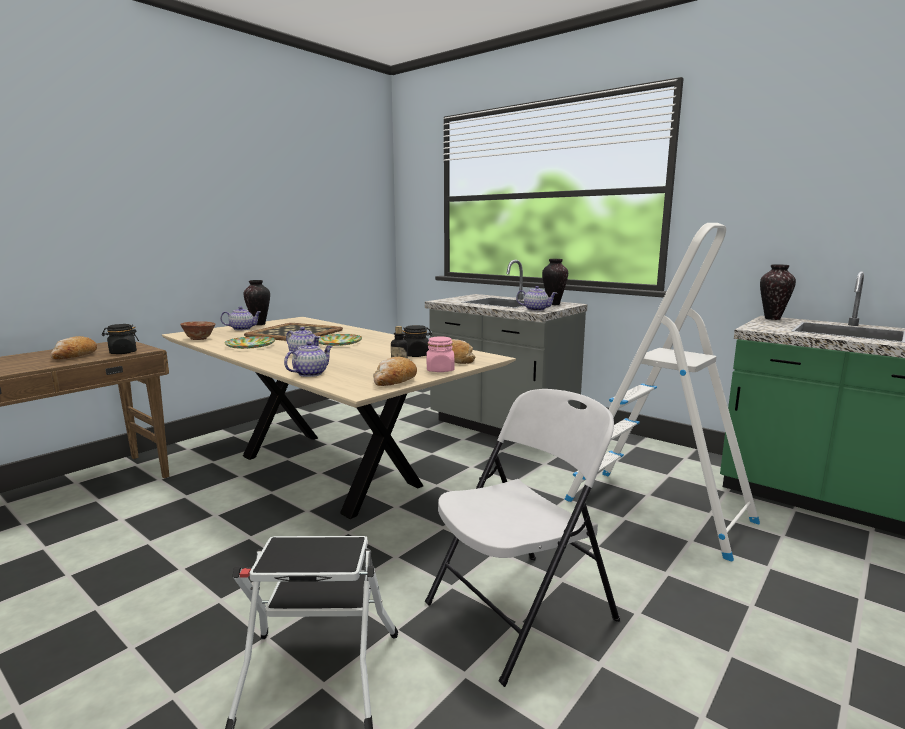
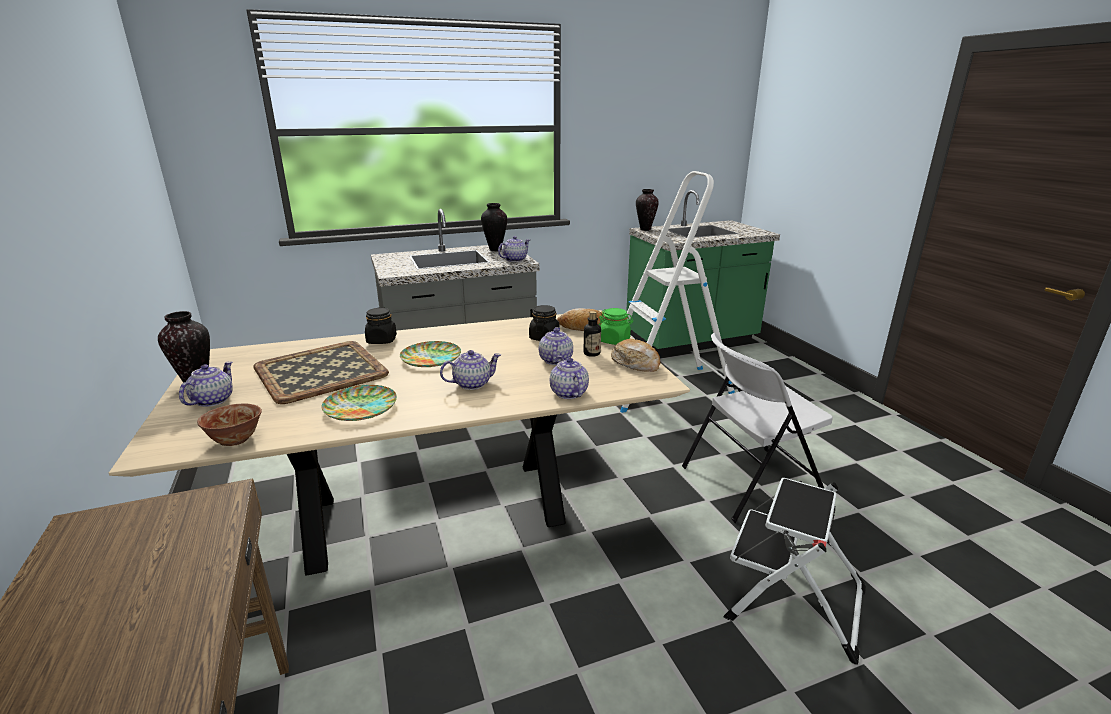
camera: 60 degrees left, 10 degrees up
bread [50,336,97,360] -> none
black jar [102,324,139,354] -> black jar moved to [365,307,397,344]
white chair [425,389,620,687] -> white chair turned 105 degrees counterclockwise [682,333,833,523]
pink jar [427,336,454,372] -> green jar [599,308,633,345]
none -> teapot [539,327,573,365]

